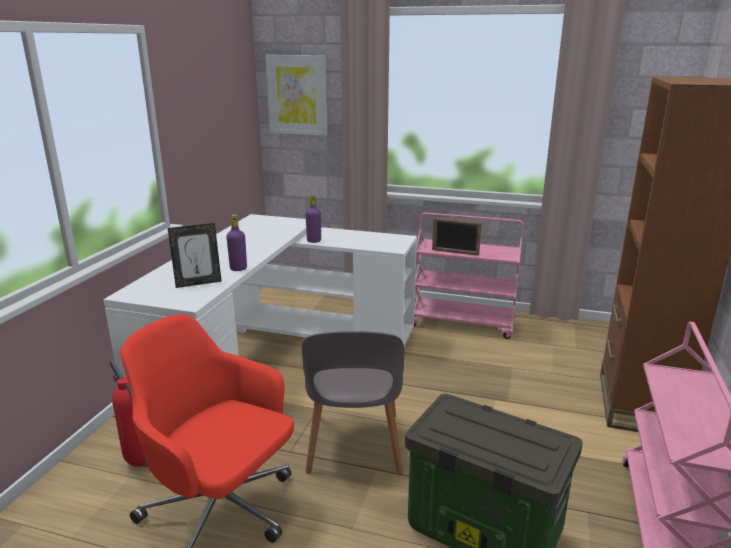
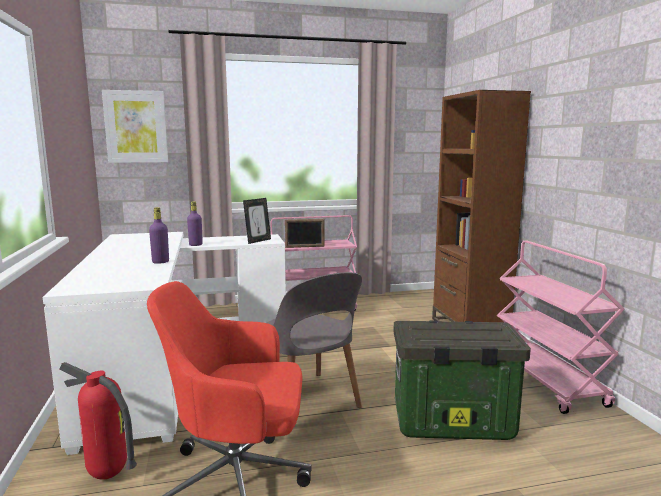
camera: 30 degrees left, 10 degrees down
picture frame [168,223,221,288] -> picture frame moved to [243,198,271,244]

